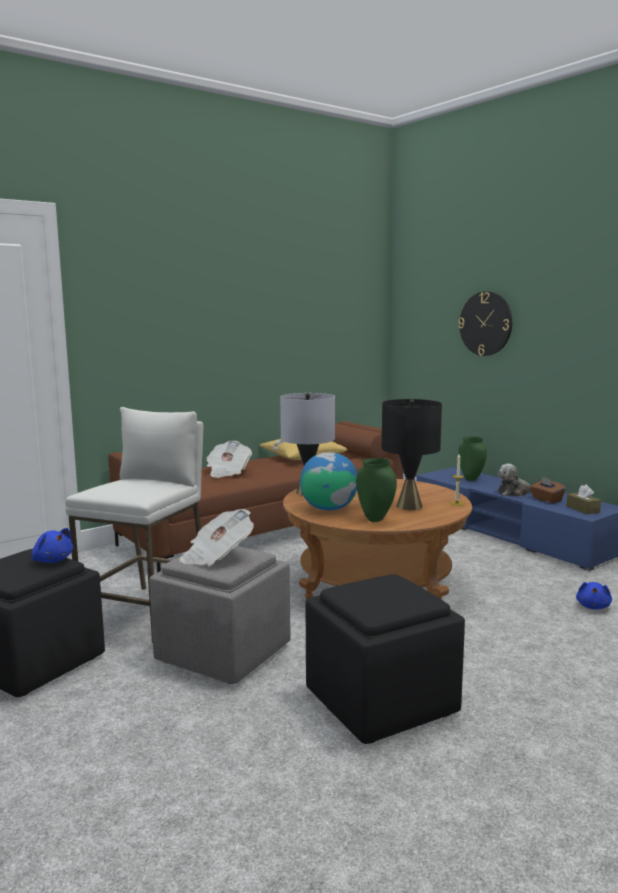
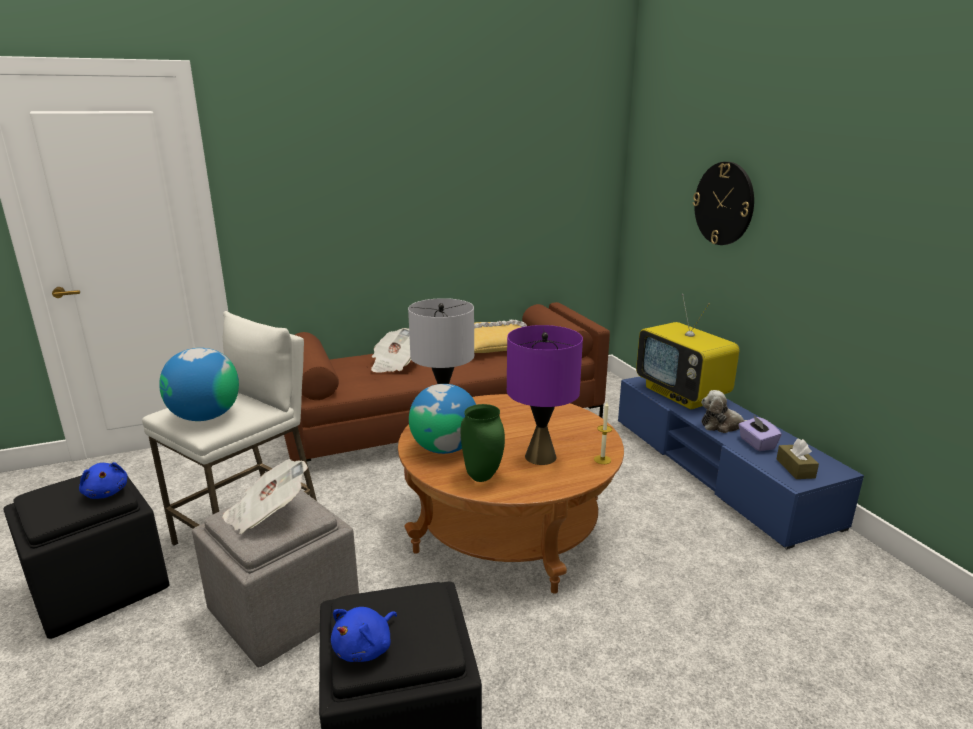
camera: 15 degrees right, 10 degrees up
black table lamp [382,399,442,510] -> purple table lamp [507,325,583,465]
green vase [458,437,487,481] -> television [636,294,740,409]
brown tissue box [530,476,566,503] -> purple tissue box [738,414,782,451]
blue plush toy [576,582,612,609] -> blue plush toy moved to [331,607,397,662]
none -> globe [159,348,239,421]

